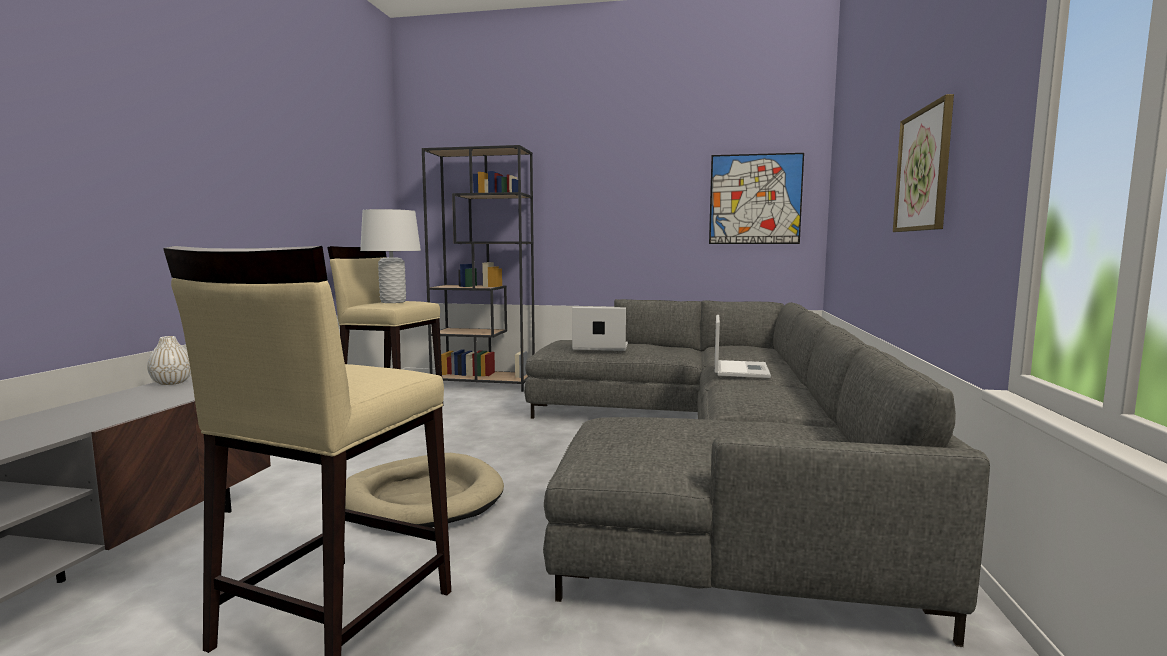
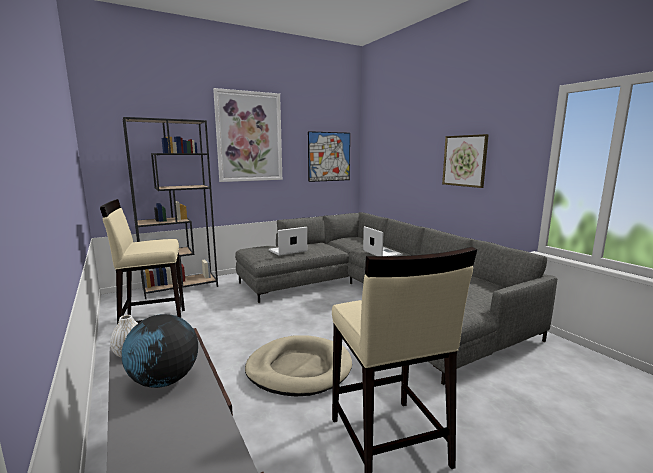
camera: 40 degrees left, 5 degrees up
white table lamp [360,209,421,303] -> none
none -> globe [122,314,198,388]
none -> picture [213,88,282,182]

